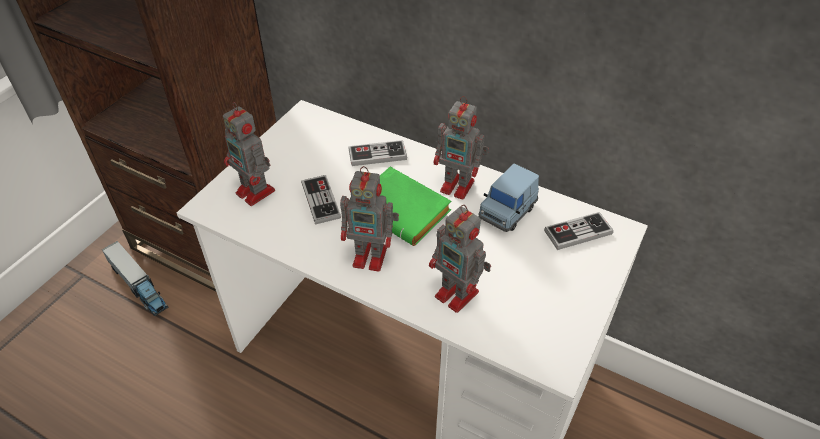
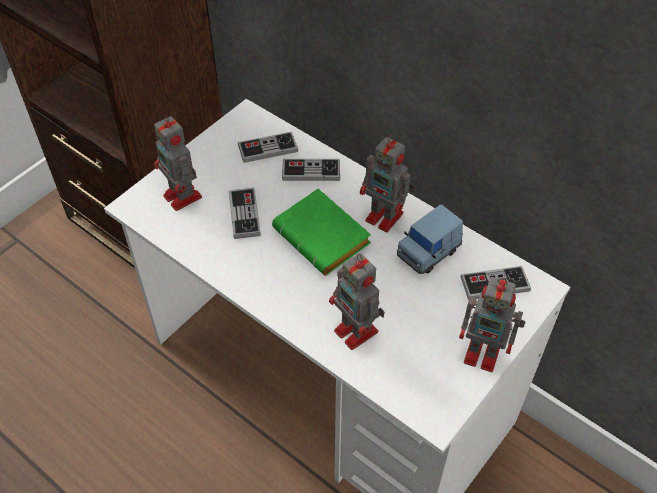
camera: 10 degrees right, 5 degrees up
toy truck [102,241,168,316] -> none
toy robot [340,166,399,271] -> toy robot moved to [459,277,525,372]
none -> game controller [238,132,298,163]

